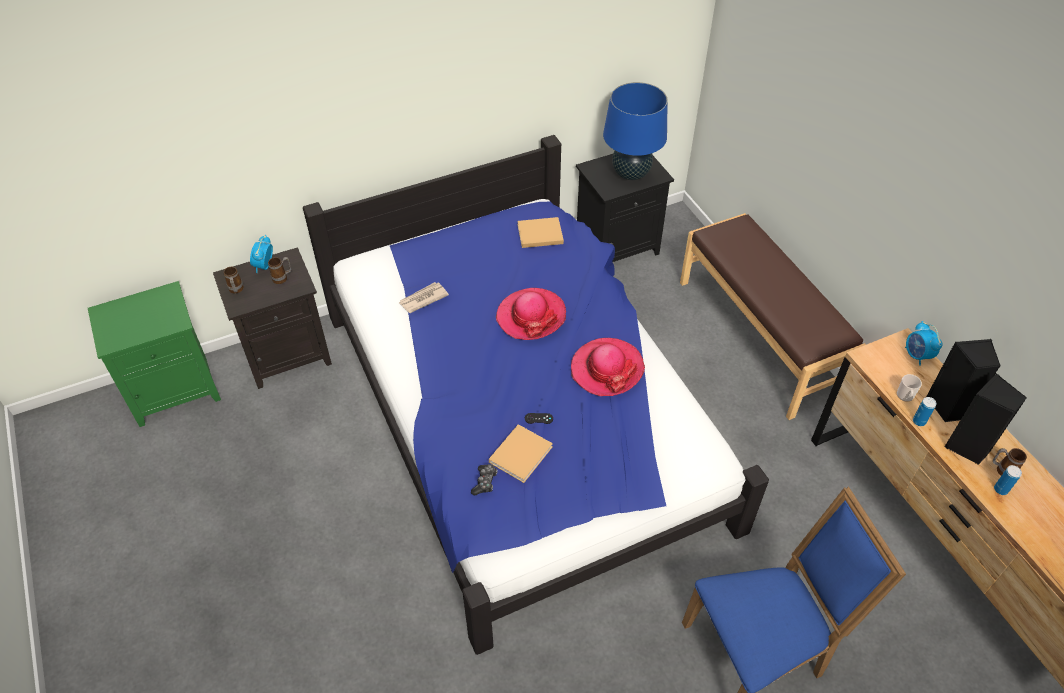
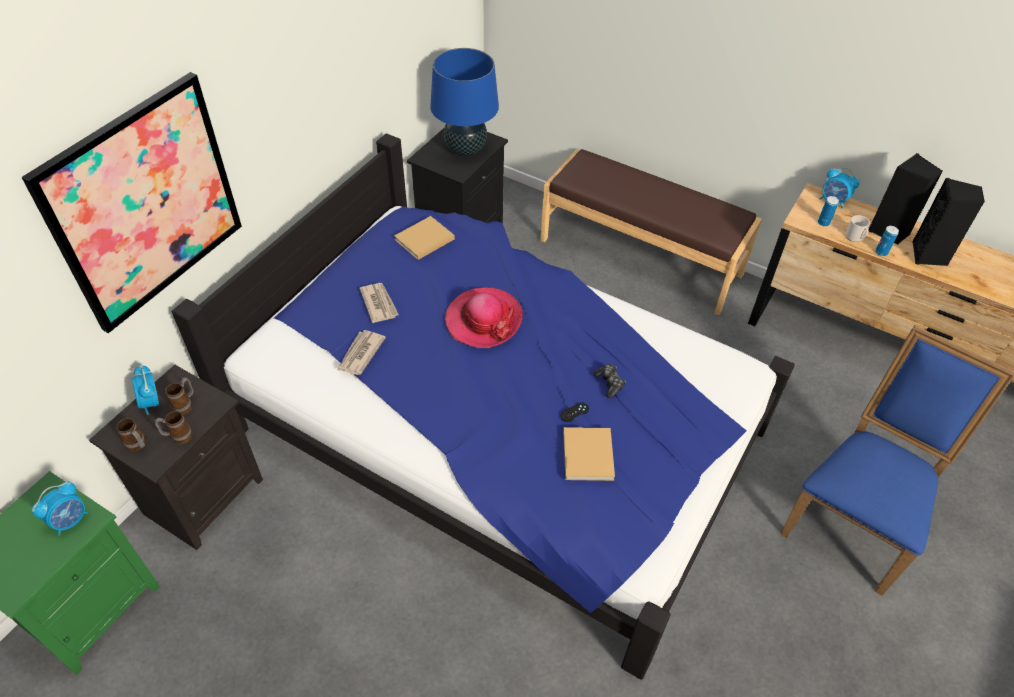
camera: 35 degrees left, 0 degrees up
game controller [471,464,497,495] -> game controller moved to [593,364,626,398]
hat [571,338,645,396] -> none
mug [993,448,1027,476] -> mug moved to [155,411,193,444]
can [994,465,1022,495] -> can moved to [818,196,839,227]
none -> picture [22,72,242,334]
none -> alarm clock [31,481,88,536]
none -> newspaper [360,283,399,323]

